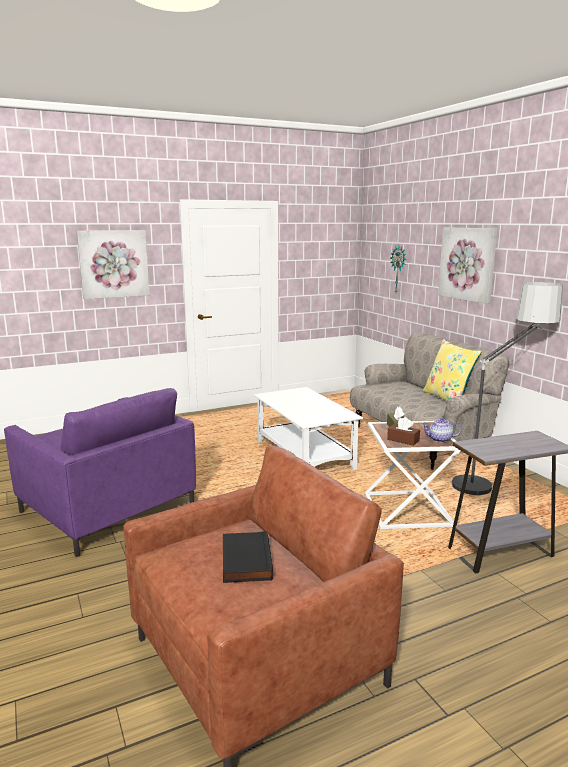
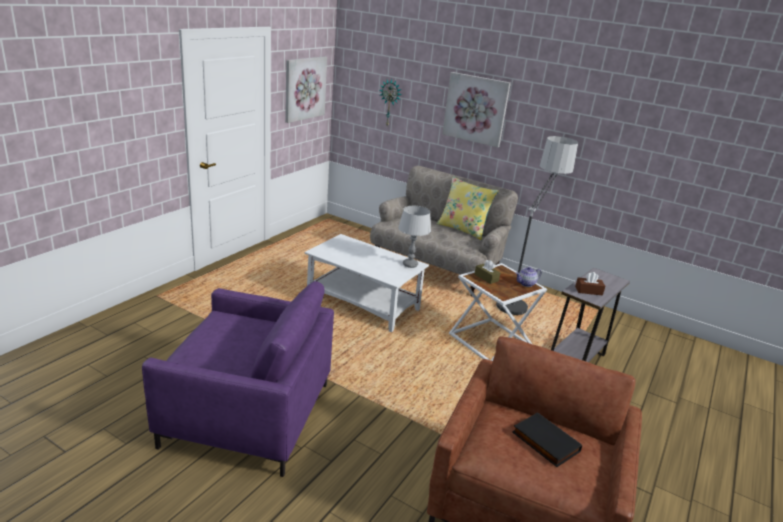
camera: 35 degrees left, 10 degrees up
picture [77,230,150,299] -> picture moved to [285,56,327,123]
brown tissue box [387,417,420,446] -> brown tissue box moved to [575,272,605,296]
none -> grey table lamp [398,206,431,268]

